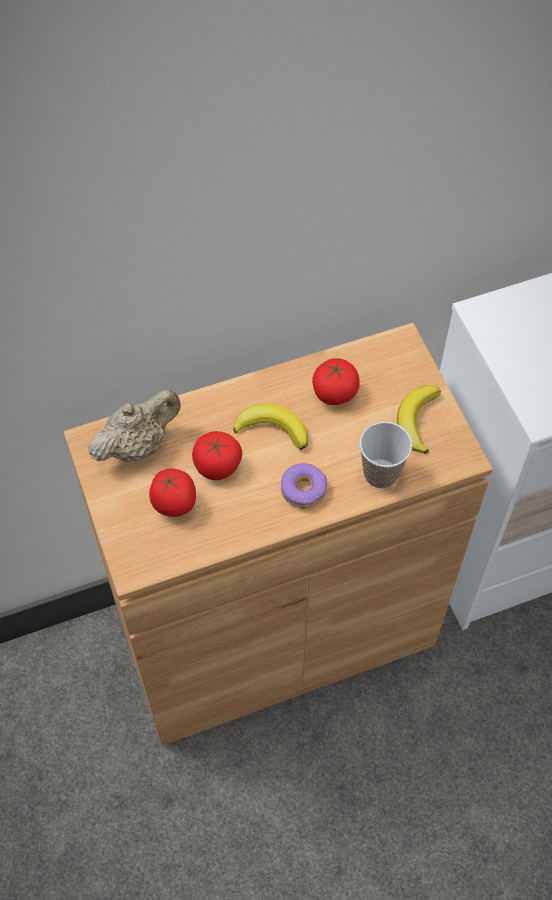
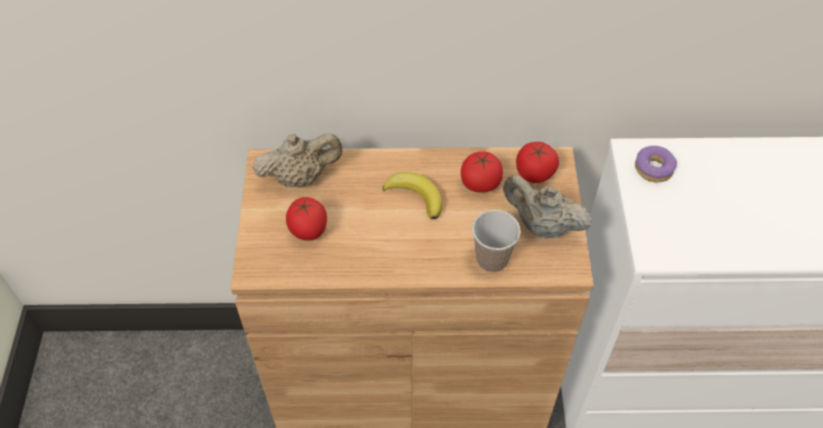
camera: 20 degrees right, 5 degrees down
tomato [192,431,242,480] -> tomato moved to [516,142,559,183]
donut [281,463,327,509] -> donut moved to [635,146,677,183]
banana [397,385,441,454] -> beige teapot [503,175,592,239]

